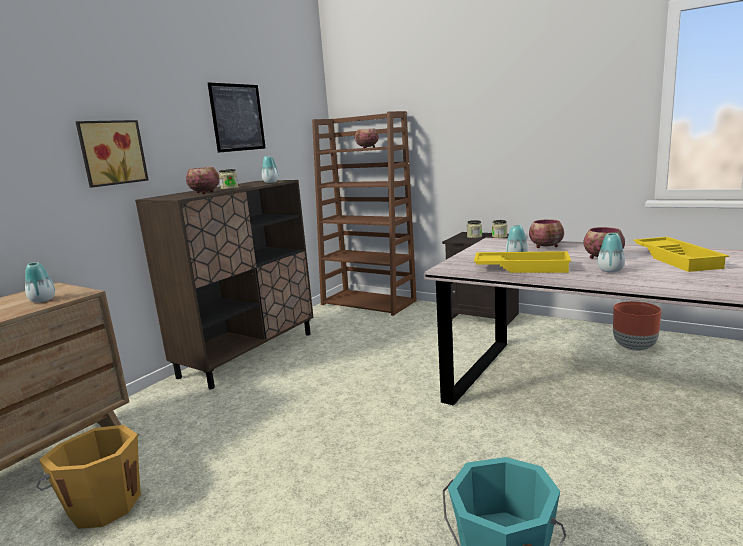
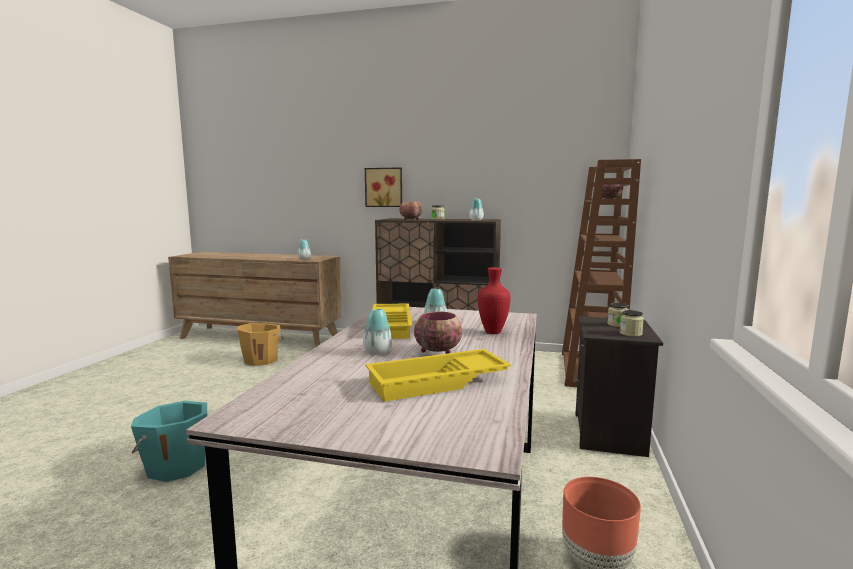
camera: 70 degrees right, 5 degrees down
picture [208,83,266,153] -> none
bowl [529,219,564,248] -> red vase [478,267,510,334]

